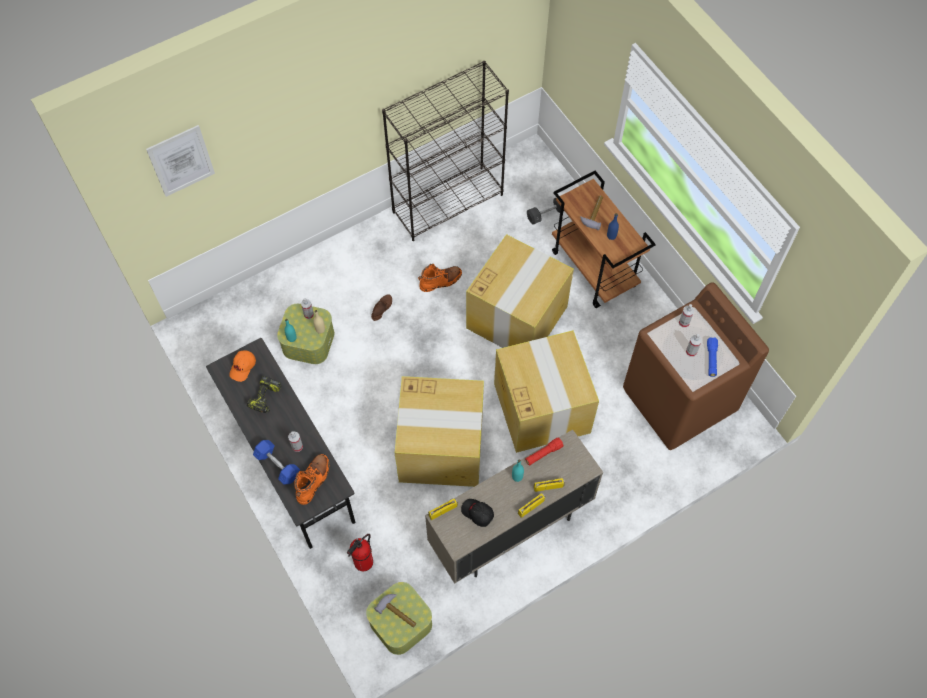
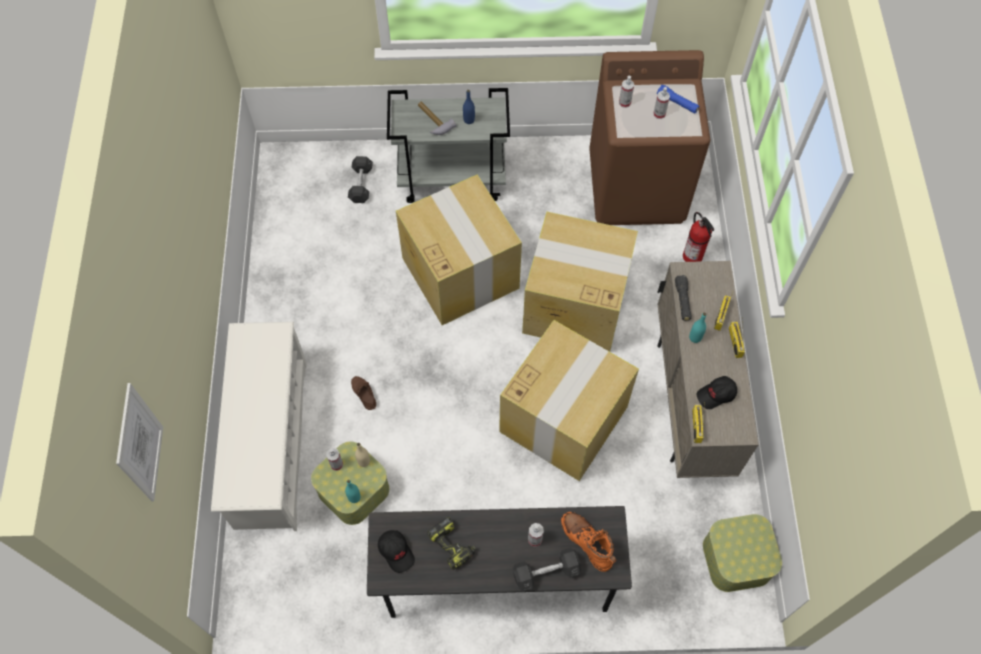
camera: 60 degrees left, 0 degrees up
orange cap [229,350,256,382] -> black cap [378,530,415,573]
blue dumbbell [253,440,300,485] -> grey dumbbell [513,548,581,592]
fire extinguisher [347,534,373,571] -> fire extinguisher moved to [683,212,714,262]
hammer [374,594,417,628] -> none
black bookcase [382,61,509,241] -> none
orange boot [418,264,462,292] -> none
red flashlight [525,437,564,465] -> black flashlight [675,275,692,321]
brown cart [552,171,656,308] -> grey cart [387,88,510,203]
none -> white shoe rack [211,322,307,531]

